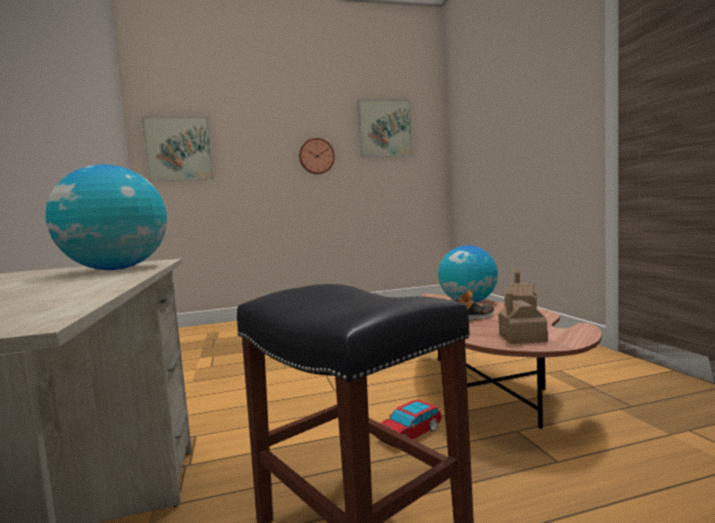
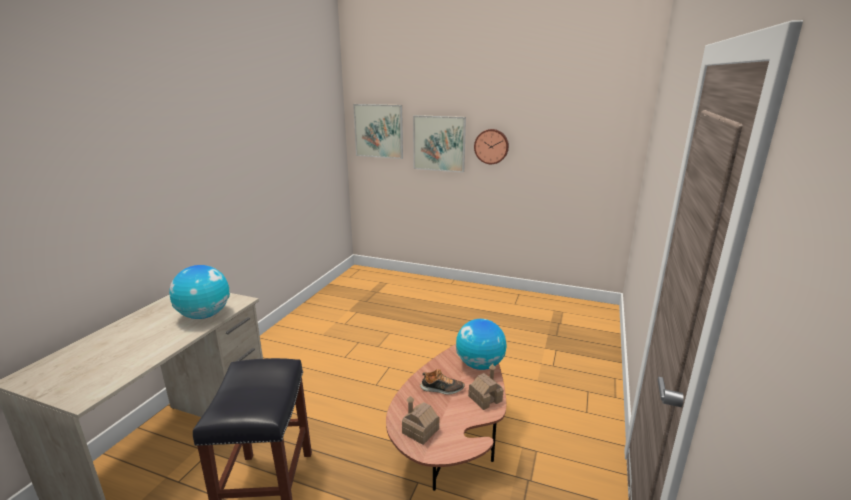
camera: 35 degrees right, 15 degrees up
picture [357,99,413,157] -> picture moved to [413,115,466,172]
toy car [376,400,442,449] -> none

